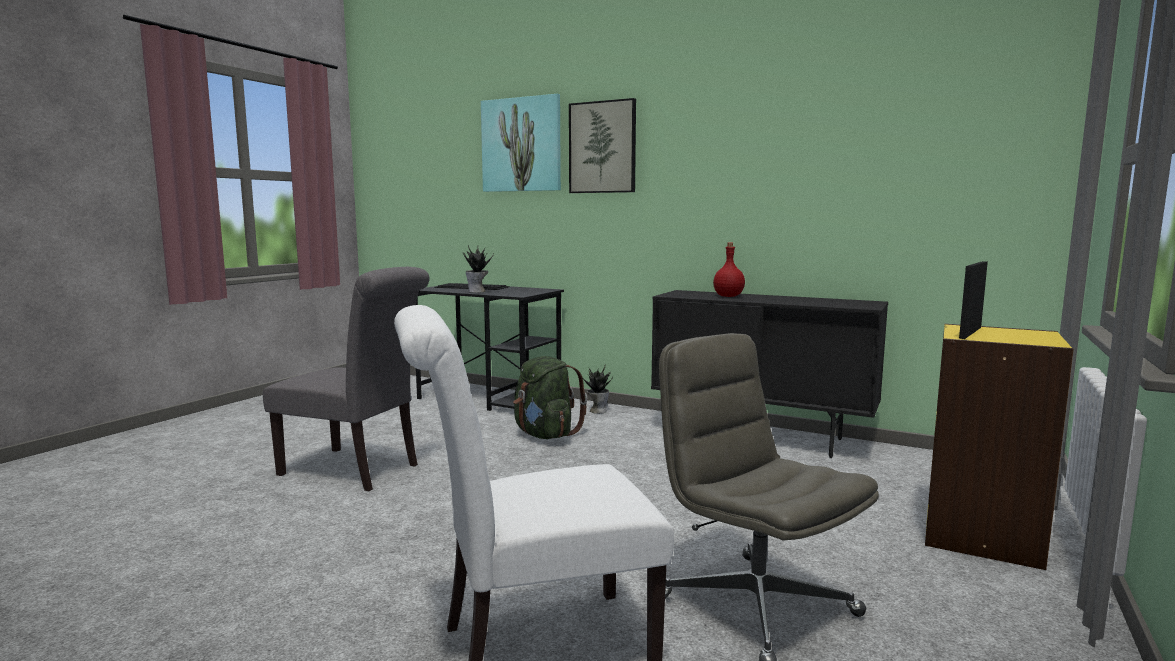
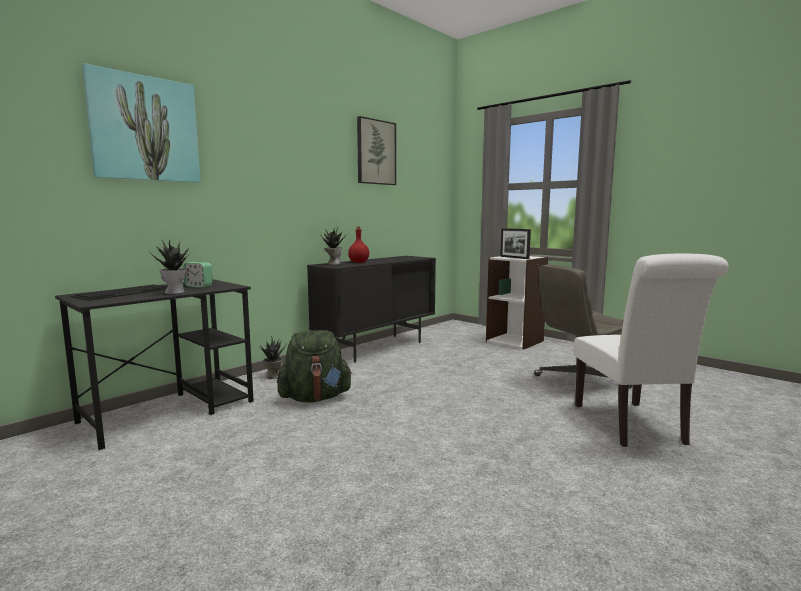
camera: 75 degrees left, 0 degrees up
grey chair [263,267,430,491] -> none
picture [569,98,636,193] -> picture moved to [357,116,396,185]
yellow bookcase [925,324,1074,570] -> white bookcase [486,256,548,350]
none -> alarm clock [183,262,213,288]
none -> potted plant [320,227,346,265]

